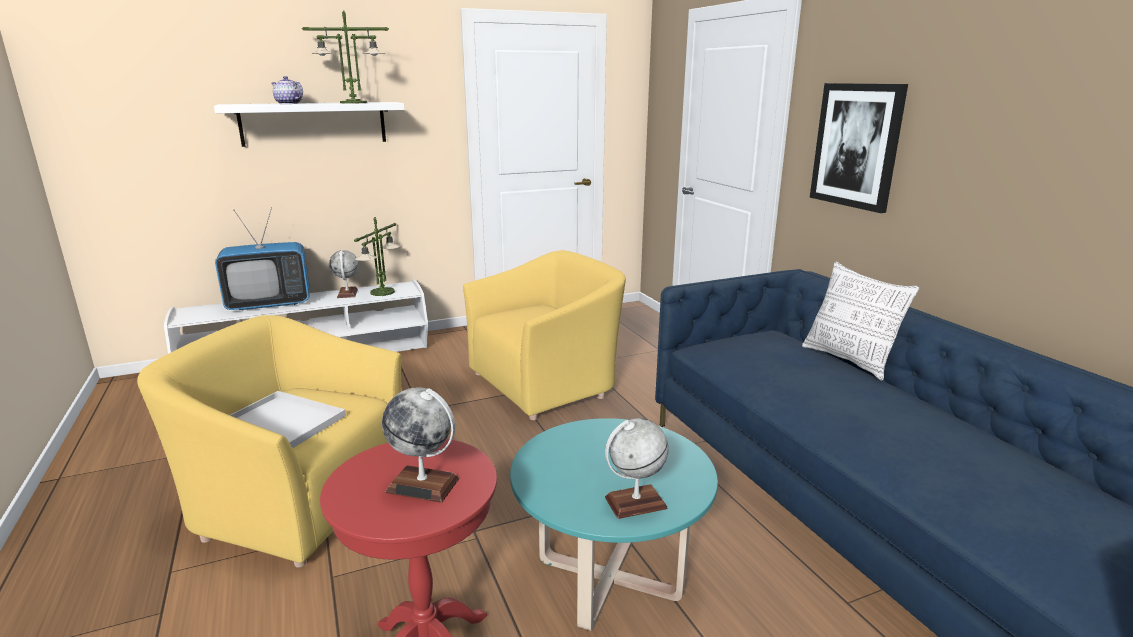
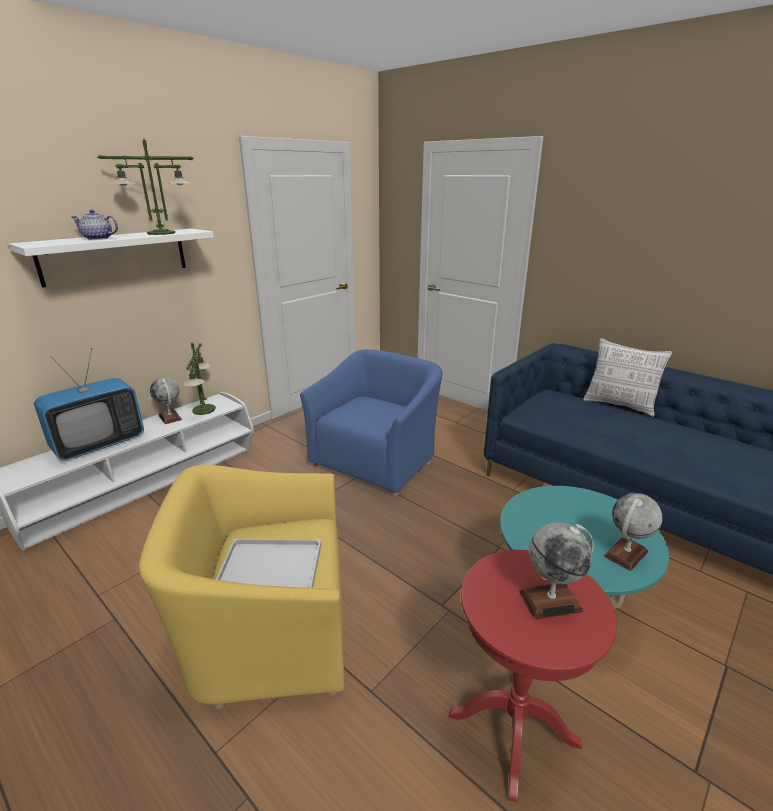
camera: 25 degrees left, 5 degrees up
yellow armchair [463,250,626,420] -> blue armchair [300,349,442,496]
picture [810,83,908,213] -> none

